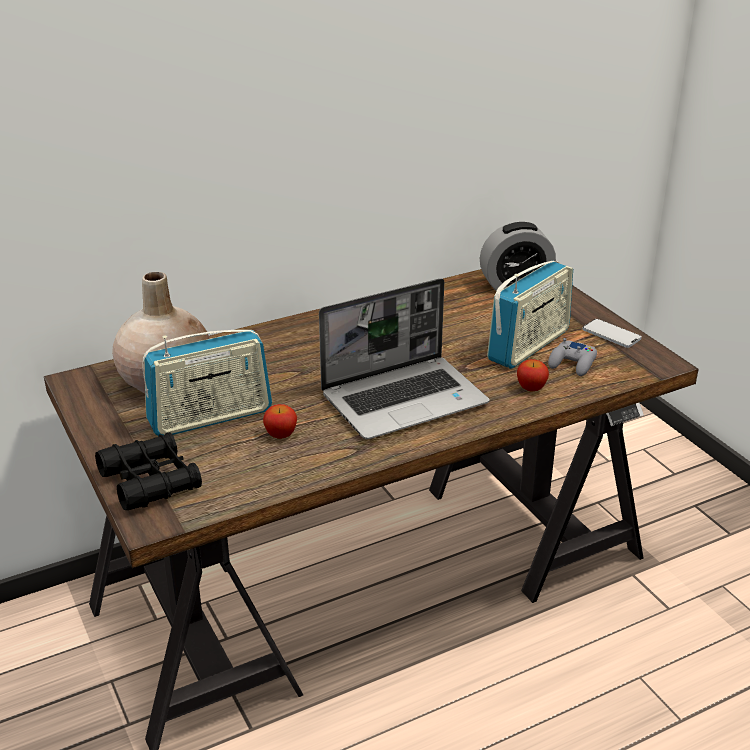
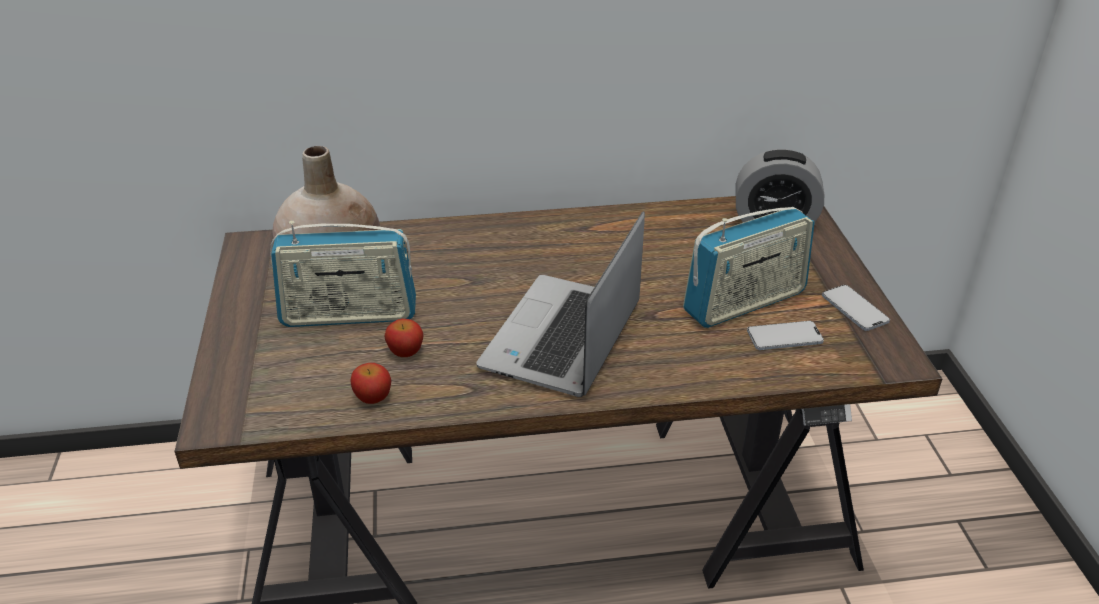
camera: 20 degrees right, 5 degrees up
black binoculars [95,432,202,510] -> none
laptop [319,278,489,439] -> laptop turned 120 degrees clockwise [476,211,645,397]
apple [517,359,549,391] -> apple moved to [350,363,391,404]
grey game controller [548,338,597,376] -> phone [747,321,824,350]

